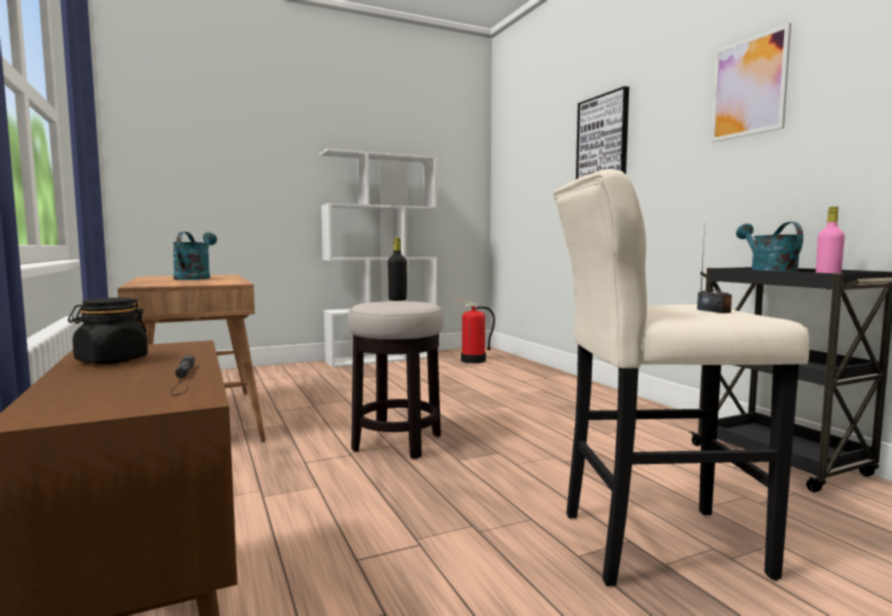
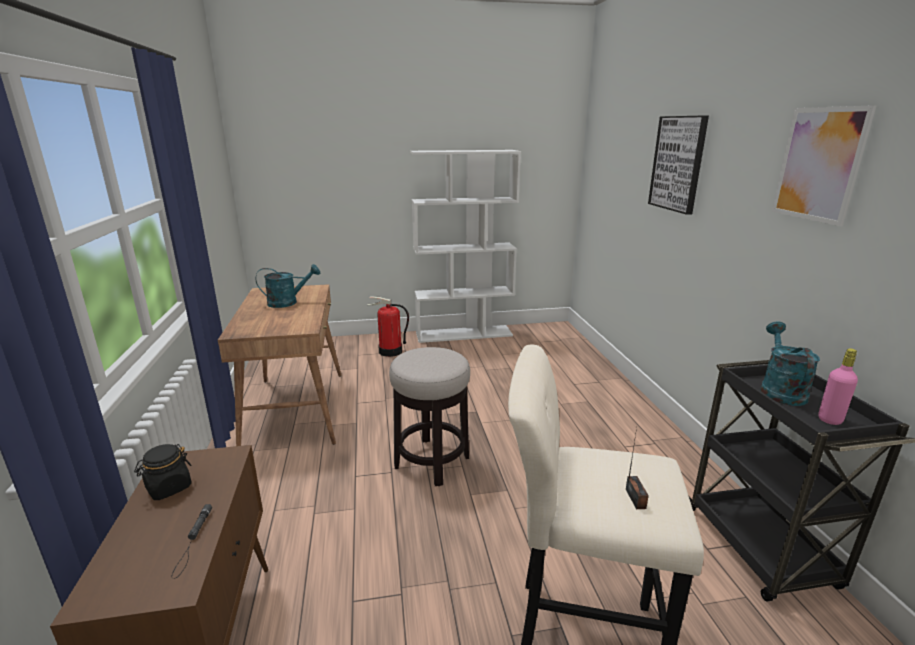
camera: 15 degrees right, 15 degrees up
turquoise watering can [173,232,217,280] -> turquoise watering can turned 60 degrees clockwise [256,264,320,308]
black bottle [388,237,407,301] -> none
fire extinguisher [452,300,495,363] -> fire extinguisher moved to [367,296,409,357]

